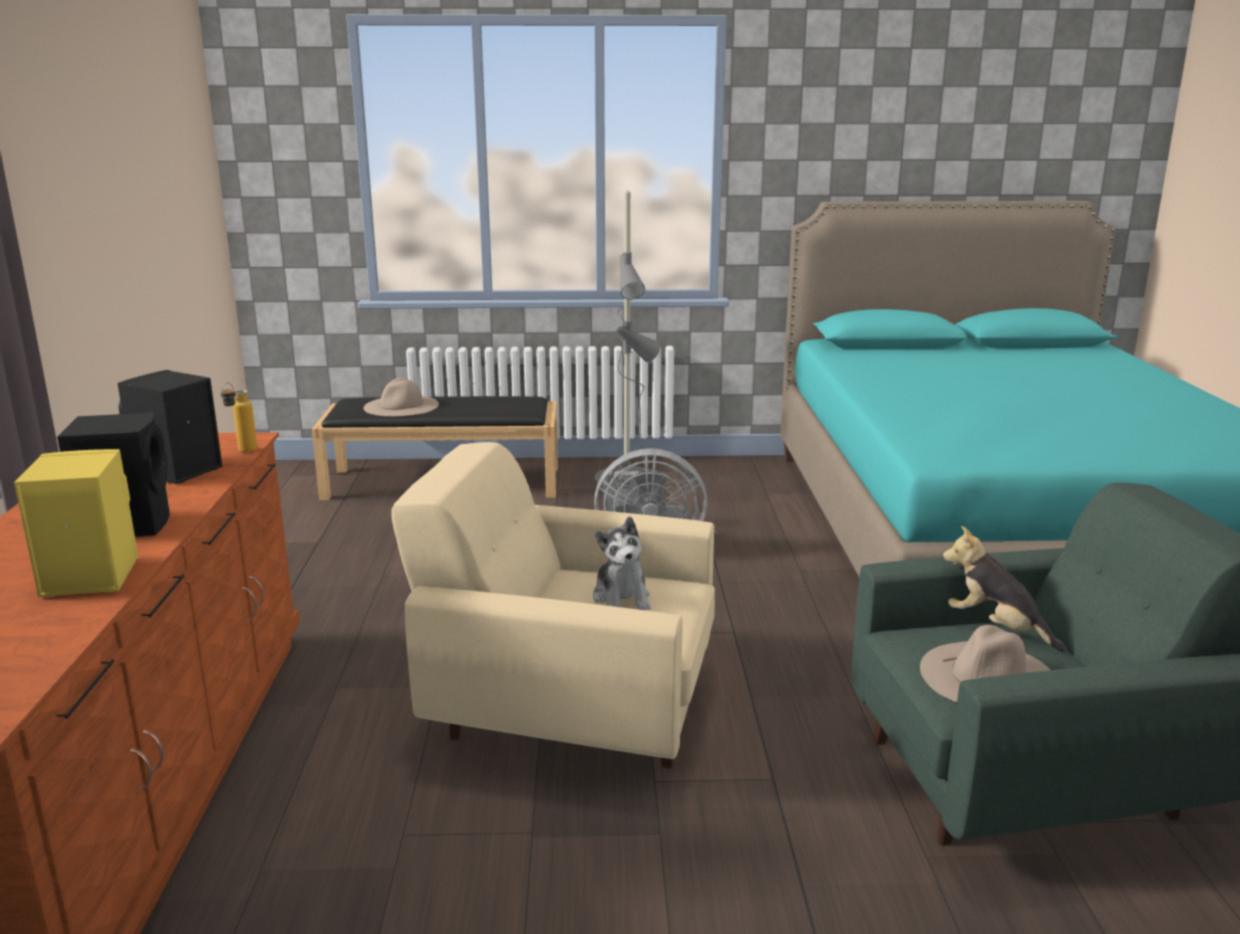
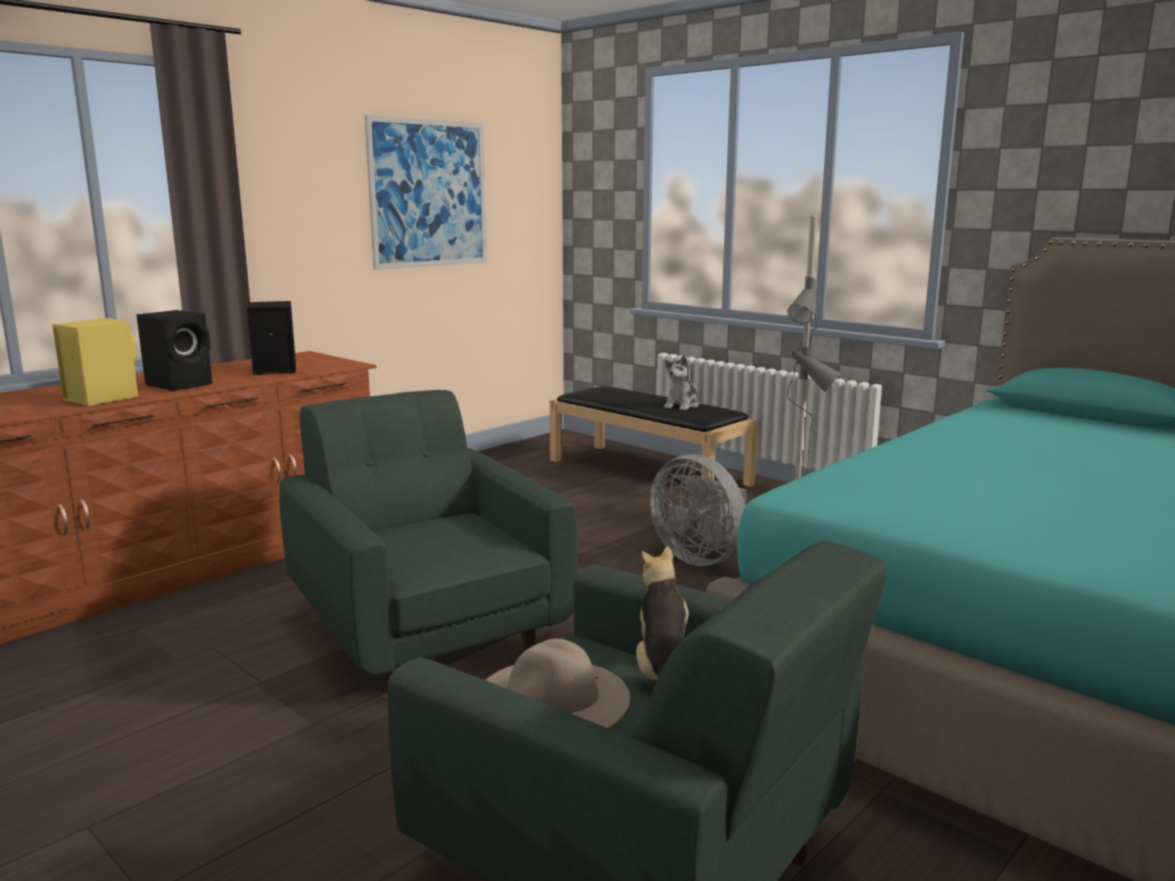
camera: 45 degrees right, 5 degrees down
bottle [220,382,257,452] -> none
beige hat [364,378,439,417] -> none
beige armchair [391,442,715,768] -> green armchair [279,390,577,675]
plush toy [593,516,651,610] -> plush toy moved to [664,355,699,410]
none -> picture [365,115,487,270]

